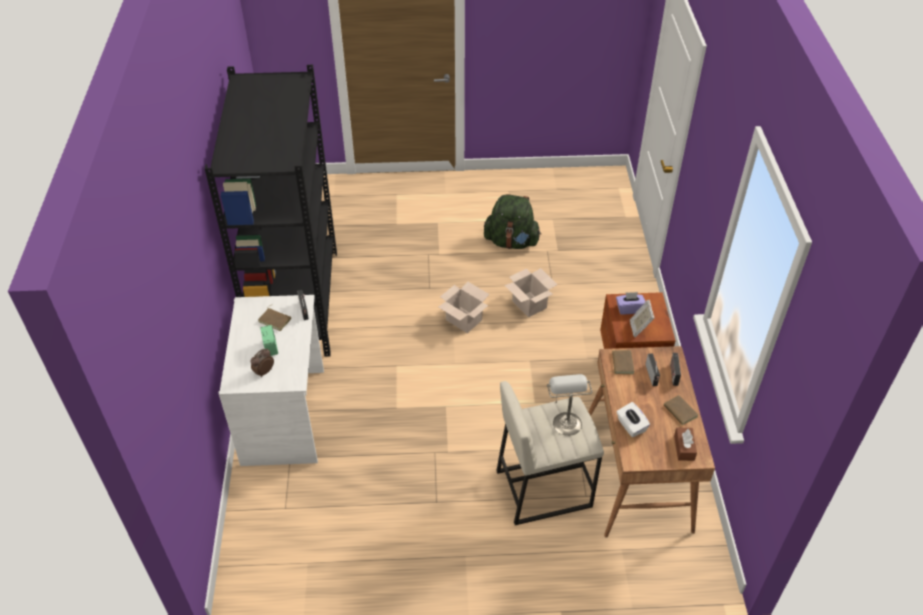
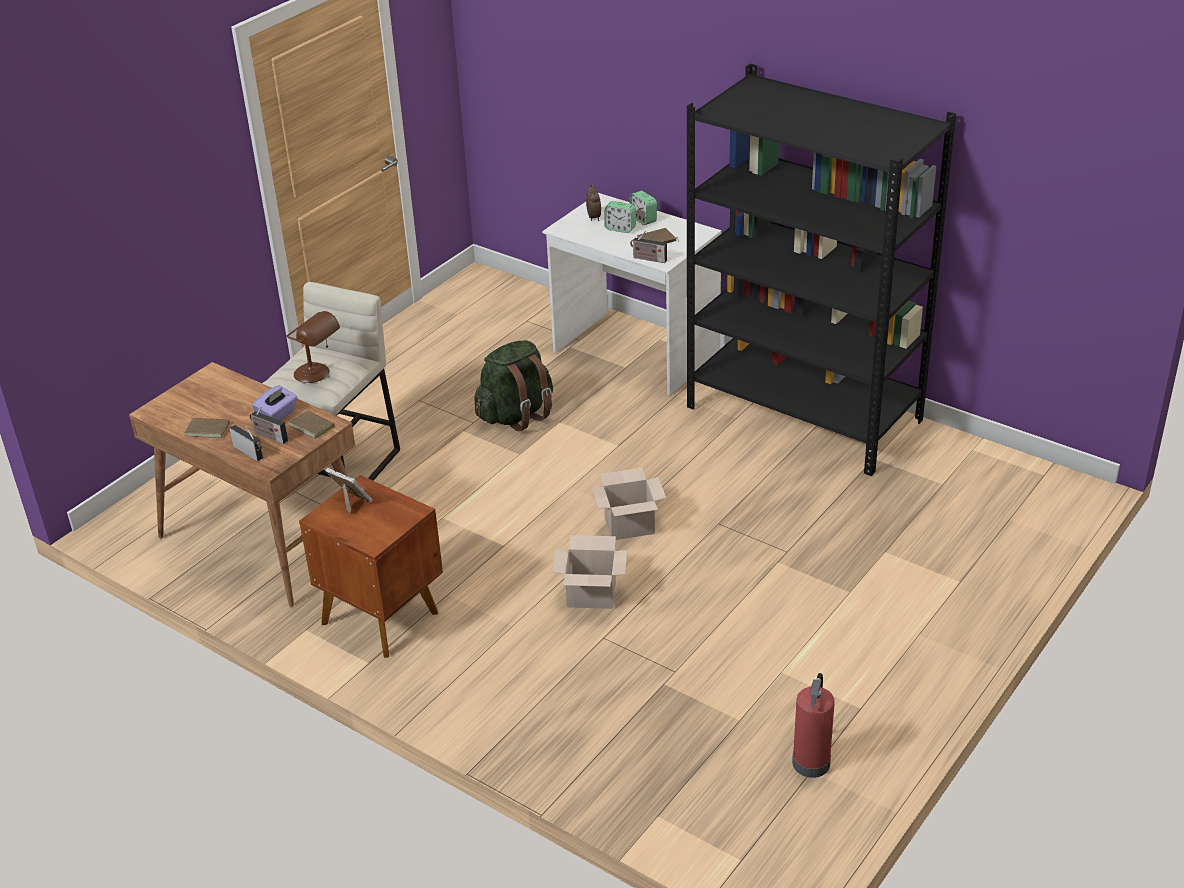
camera: 130 degrees right, 10 degrees down
green backpack [484,194,541,249] -> green backpack moved to [474,340,553,431]
white table lamp [547,374,592,436] -> brown table lamp [286,311,340,383]
purple tissue box [616,292,646,315] -> purple tissue box moved to [252,385,297,420]
white tissue box [617,402,650,437] -> none
brown tissue box [674,428,697,461] -> none
none -> alarm clock [630,191,657,225]
none -> fire extinguisher [792,673,835,778]

